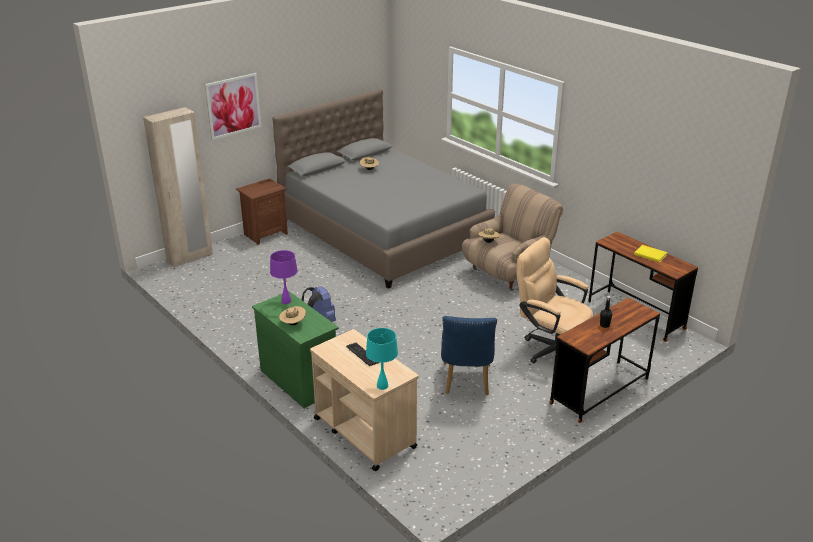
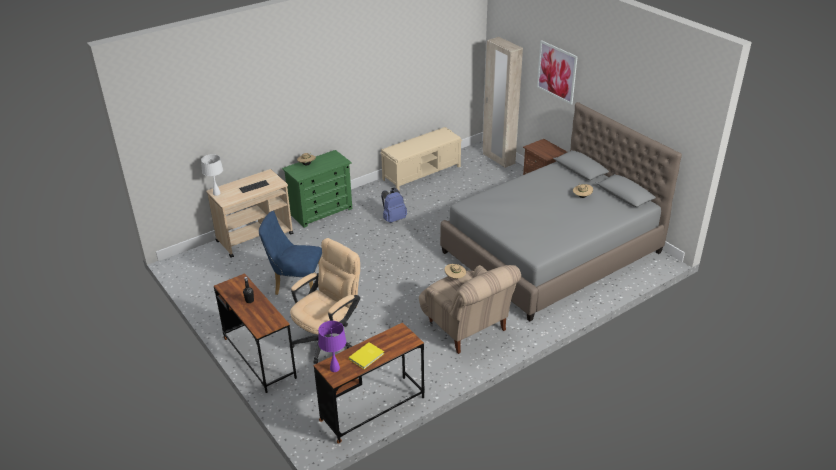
camera: 95 degrees right, 5 degrees up
purple table lamp [270,250,298,304] -> purple table lamp moved to [318,321,346,372]
turquoise table lamp [366,328,398,390] -> white table lamp [201,154,223,196]
none -> beige bench [380,127,462,191]

